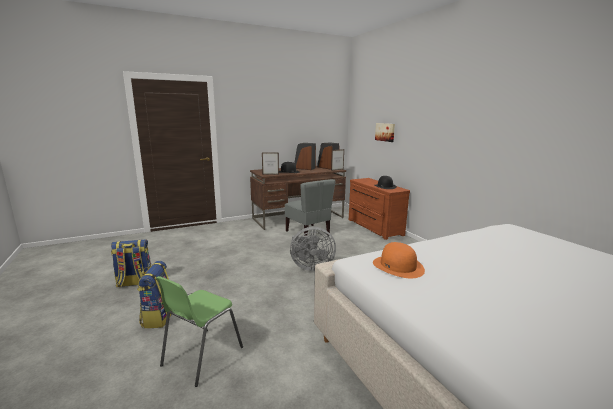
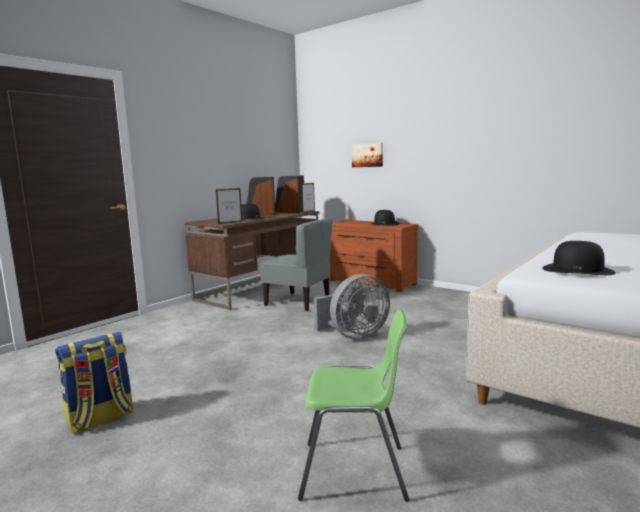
camera: 25 degrees left, 5 degrees down
backpack [137,261,172,328] -> none
green chair [156,276,243,387] -> green chair turned 90 degrees counterclockwise [298,309,409,502]
orange hat [373,242,425,278] -> black hat [542,241,616,275]

